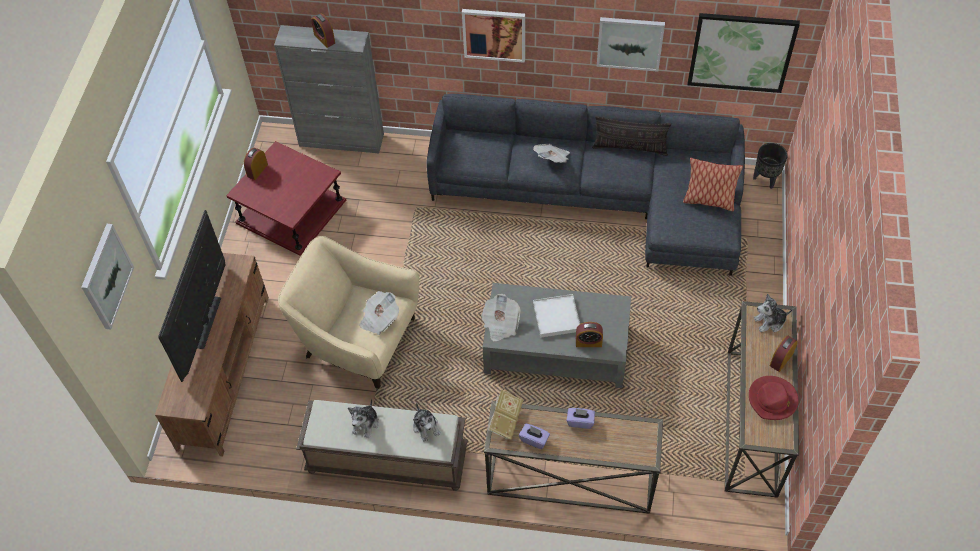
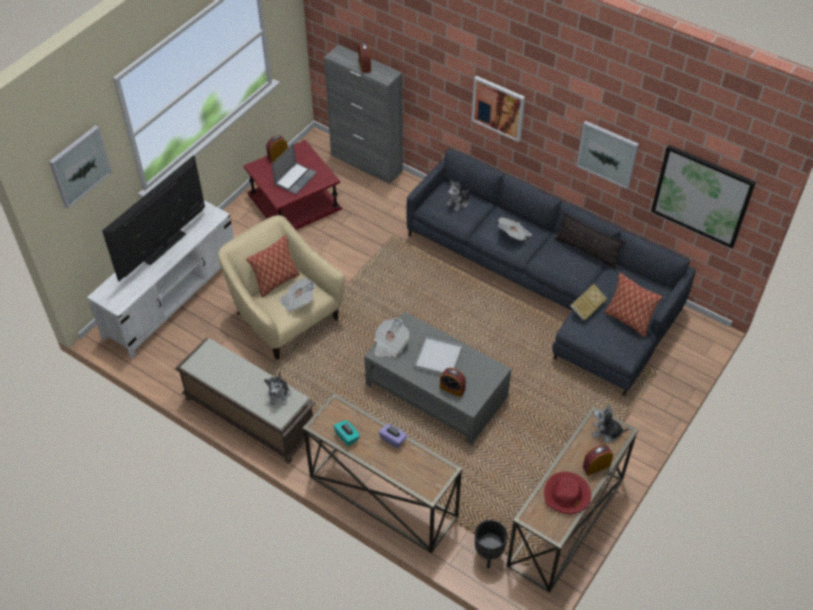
camera: 25 degrees right, 5 degrees down
brown tv stand [155,253,269,457] -> white tv stand [87,200,234,358]
plush toy [348,398,379,438] -> plush toy moved to [446,180,470,212]
book [487,390,523,440] -> book moved to [571,284,607,320]
purple tissue box [519,424,550,449] -> turquoise tissue box [333,420,360,446]
black planter [753,143,788,189] -> black planter moved to [475,520,508,568]
none -> pillow [246,235,300,297]
none -> laptop [272,143,317,195]

